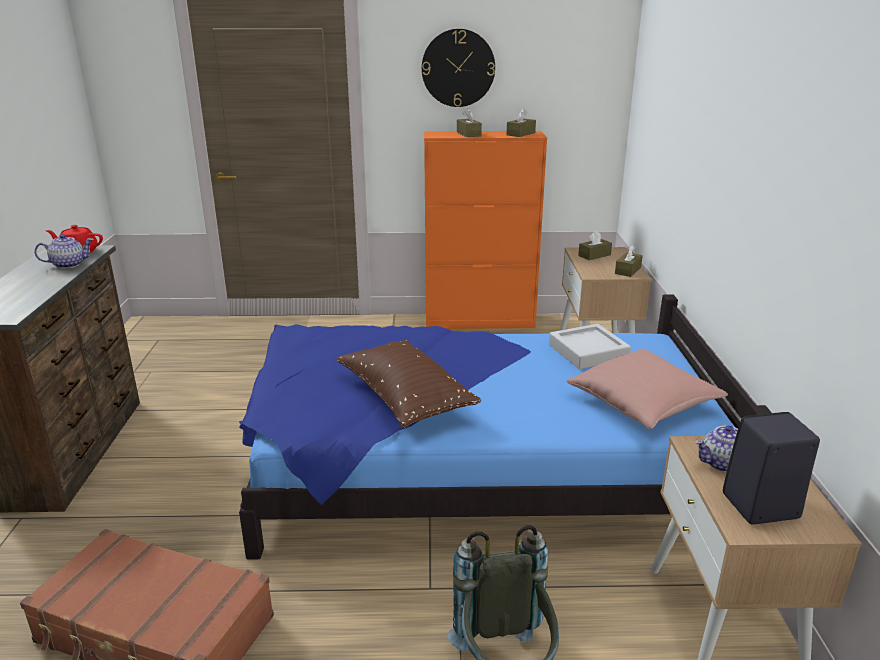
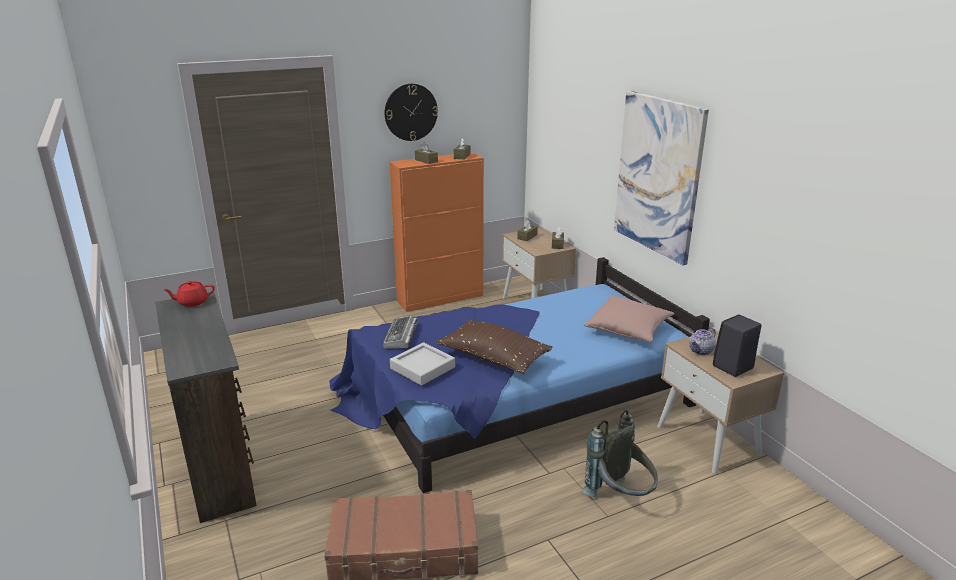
camera: 25 degrees left, 0 degrees up
teapot [34,234,94,269] -> none
grey tray [549,324,631,369] -> grey tray moved to [390,342,455,386]
none -> keyboard [383,315,418,349]
none -> picture [614,91,709,265]

